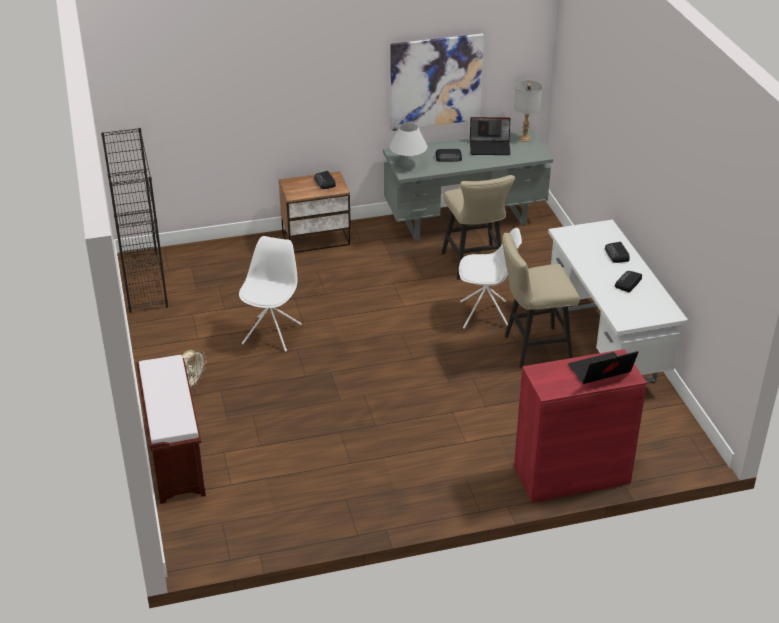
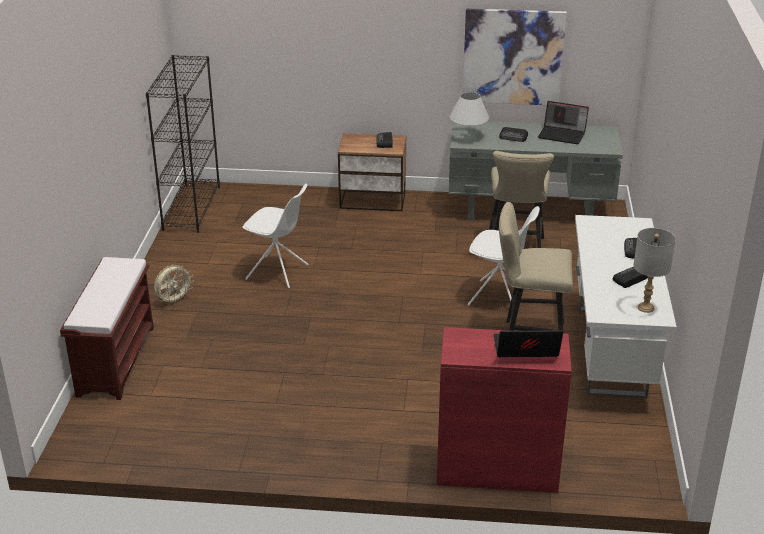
camera: 20 degrees right, 5 degrees down
white chair [239,236,302,352] -> white chair turned 75 degrees clockwise [242,184,309,289]
grey table lamp [514,80,542,142] -> grey table lamp moved to [633,228,676,313]

